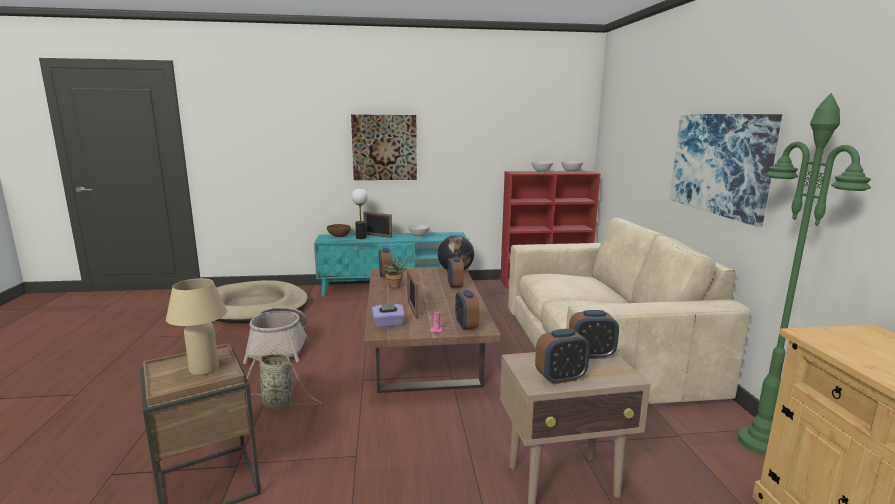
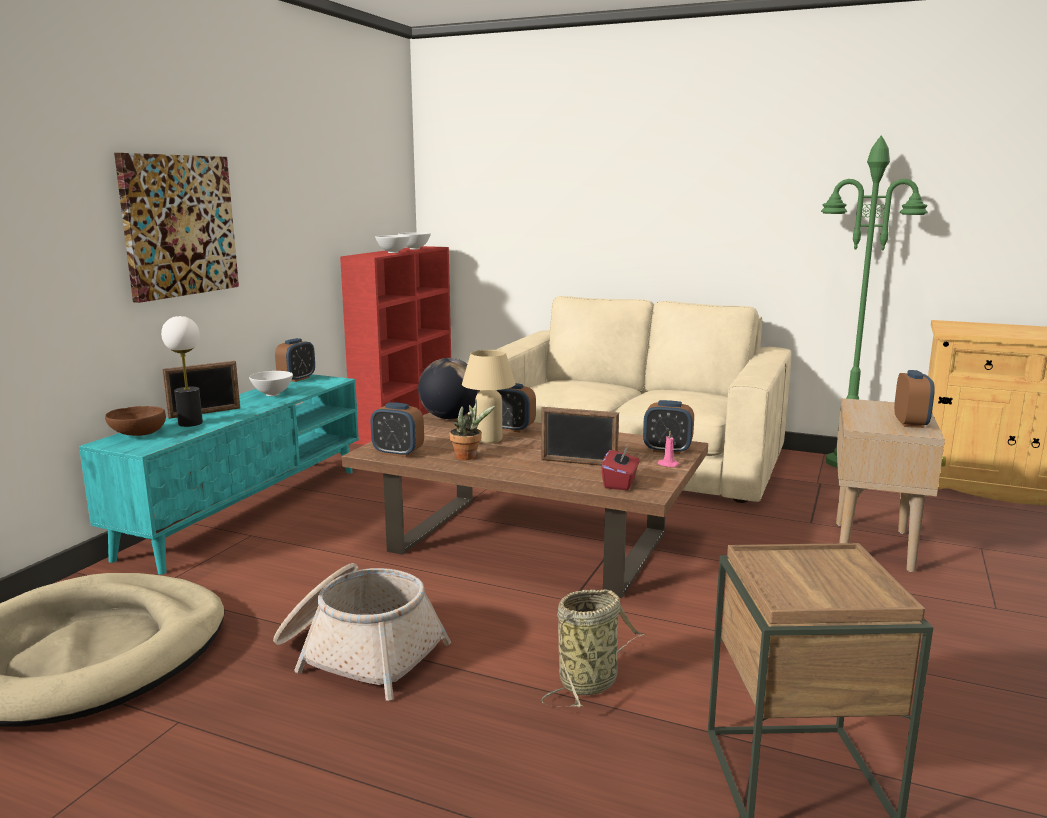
camera: 60 degrees left, 0 degrees up
beige table lamp [166,278,227,376] -> beige table lamp moved to [462,350,515,444]
purple tissue box [372,303,405,328] -> red tissue box [601,445,640,490]
alarm clock [569,310,619,359] -> alarm clock moved to [275,338,315,382]
picture [670,114,782,227] -> none

